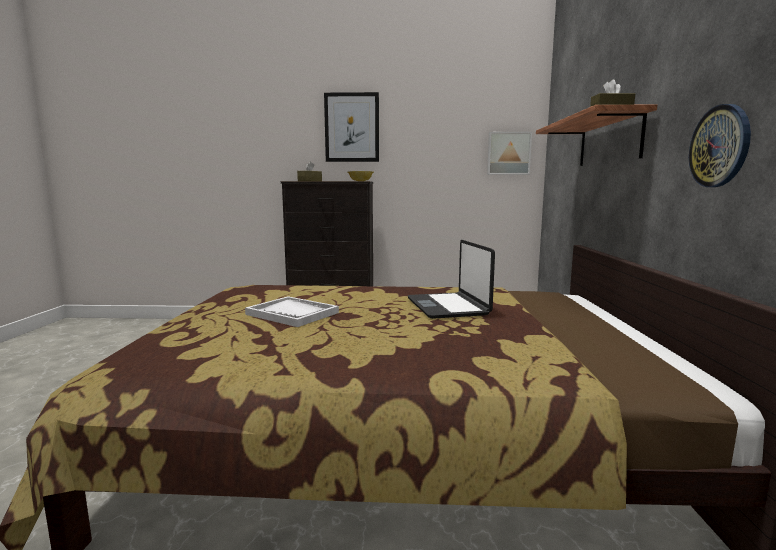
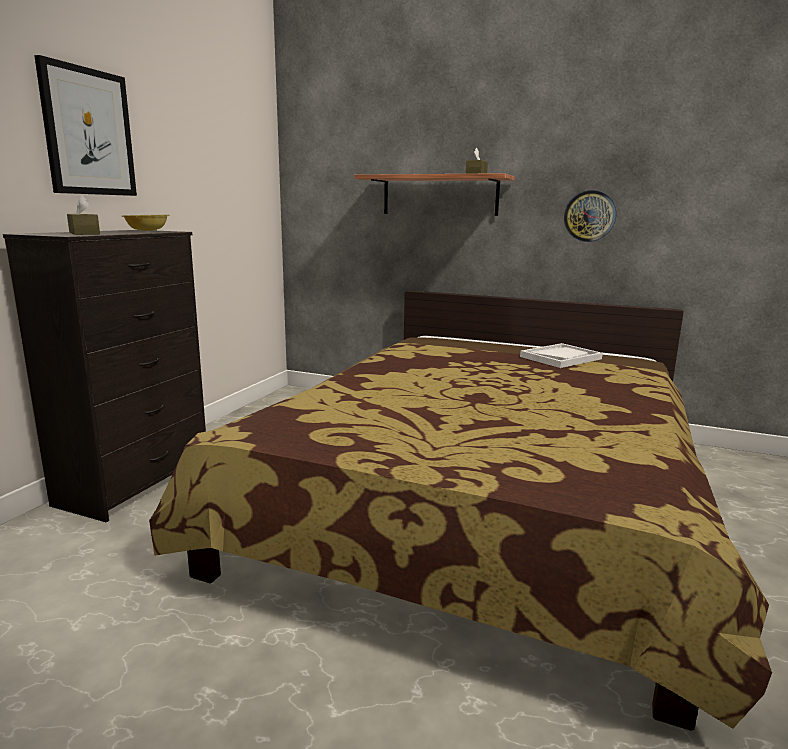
camera: 70 degrees left, 5 degrees up
white tray [245,296,339,327] -> white tray moved to [520,343,603,368]
laptop [408,240,495,319] -> none
picture [487,132,532,175] -> none

